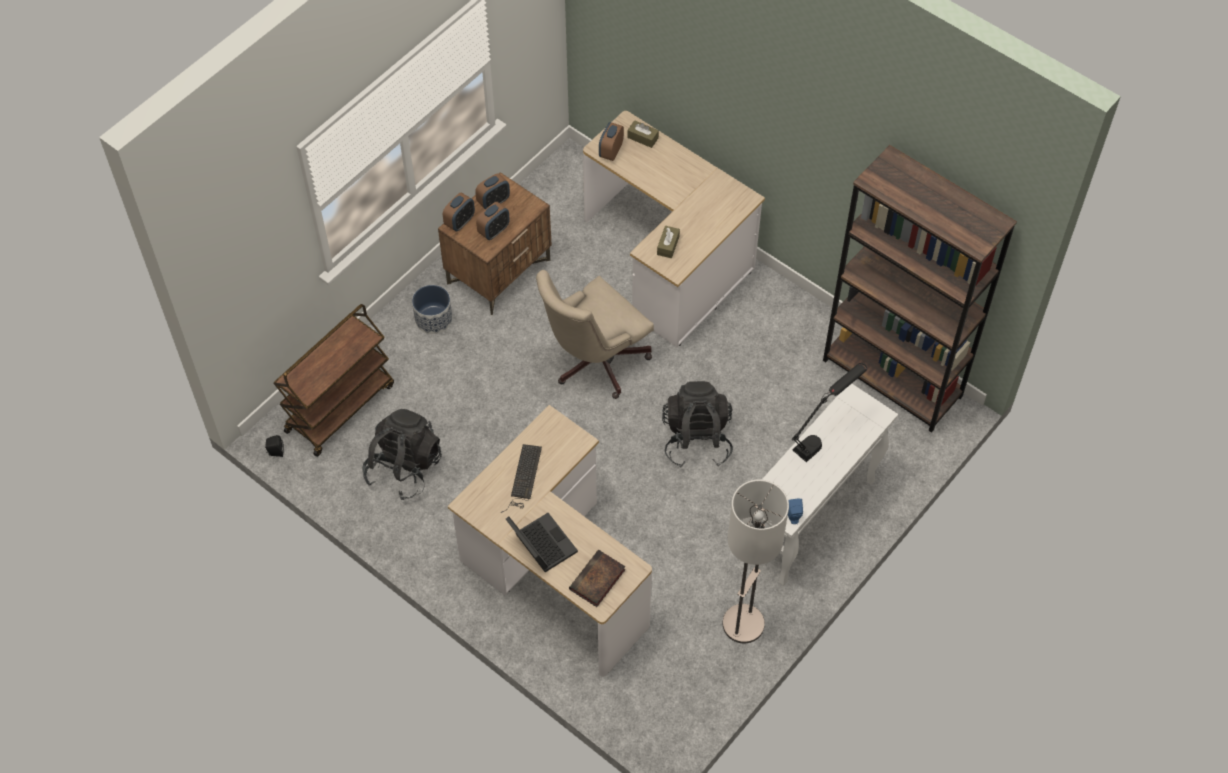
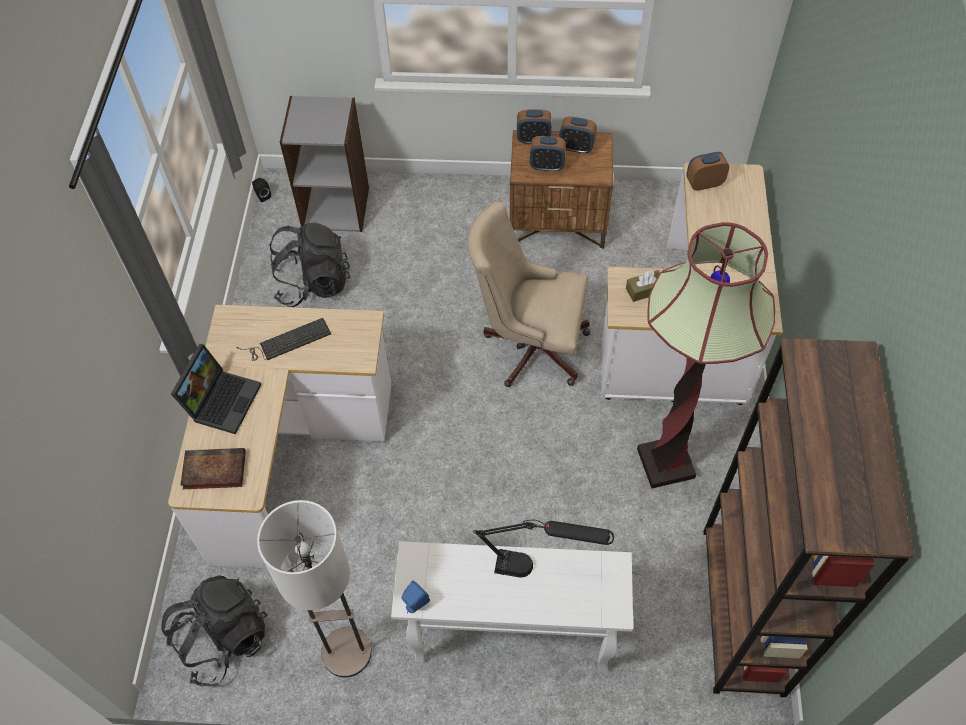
camera: 55 degrees right, 0 degrees up
brown cart [273,304,394,457] -> grey bookcase [280,96,369,232]
planter [412,285,452,334] -> none
brown tissue box [628,120,659,148] -> none
black backpack [662,381,733,467] -> black backpack moved to [161,575,268,686]
none -> floor lamp [637,222,775,489]

